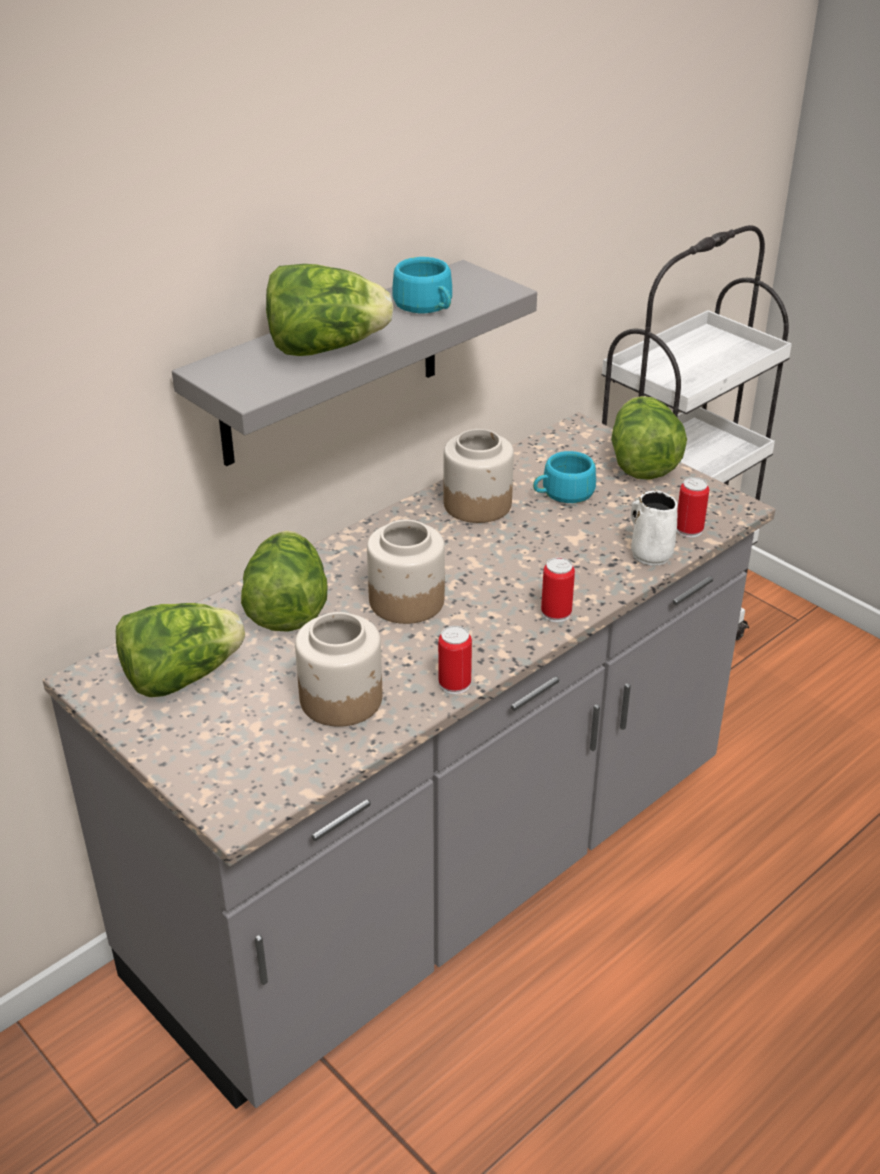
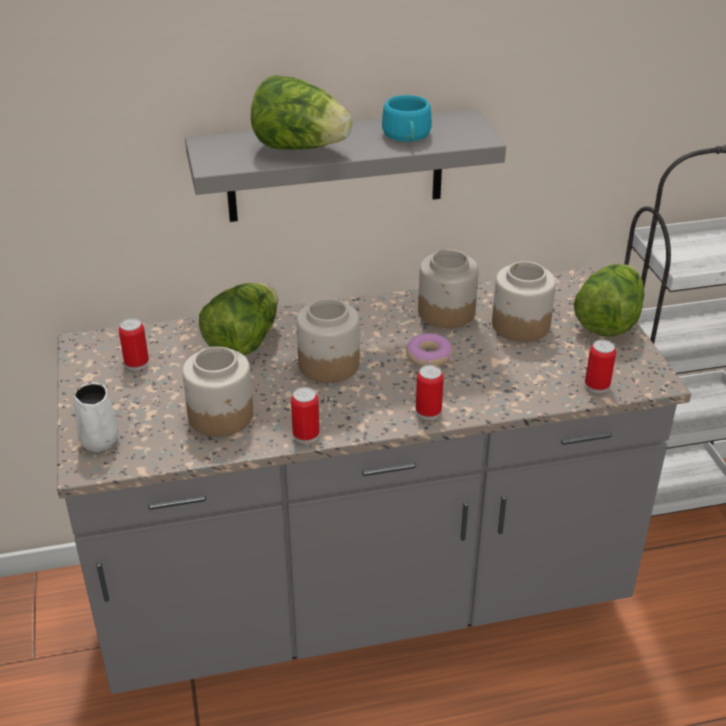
camera: 30 degrees right, 0 degrees up
lettuce [116,603,245,697] -> can [119,318,149,370]
turquoise cup [533,451,596,503] -> jar [492,261,556,342]
white mug [631,490,678,566] -> white mug moved to [73,382,119,452]
none -> donut [406,333,453,367]

